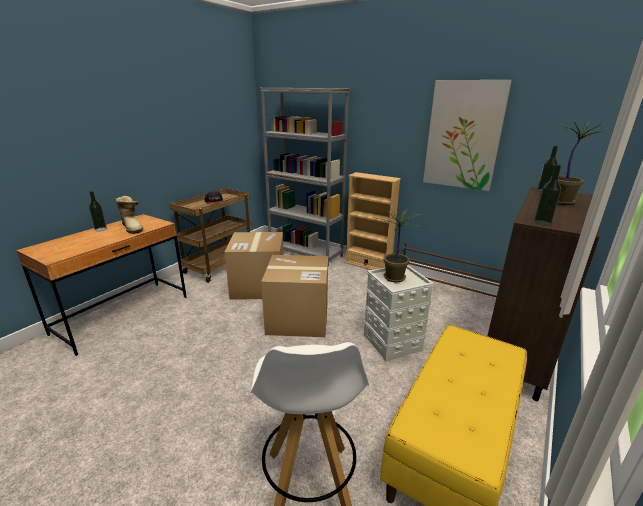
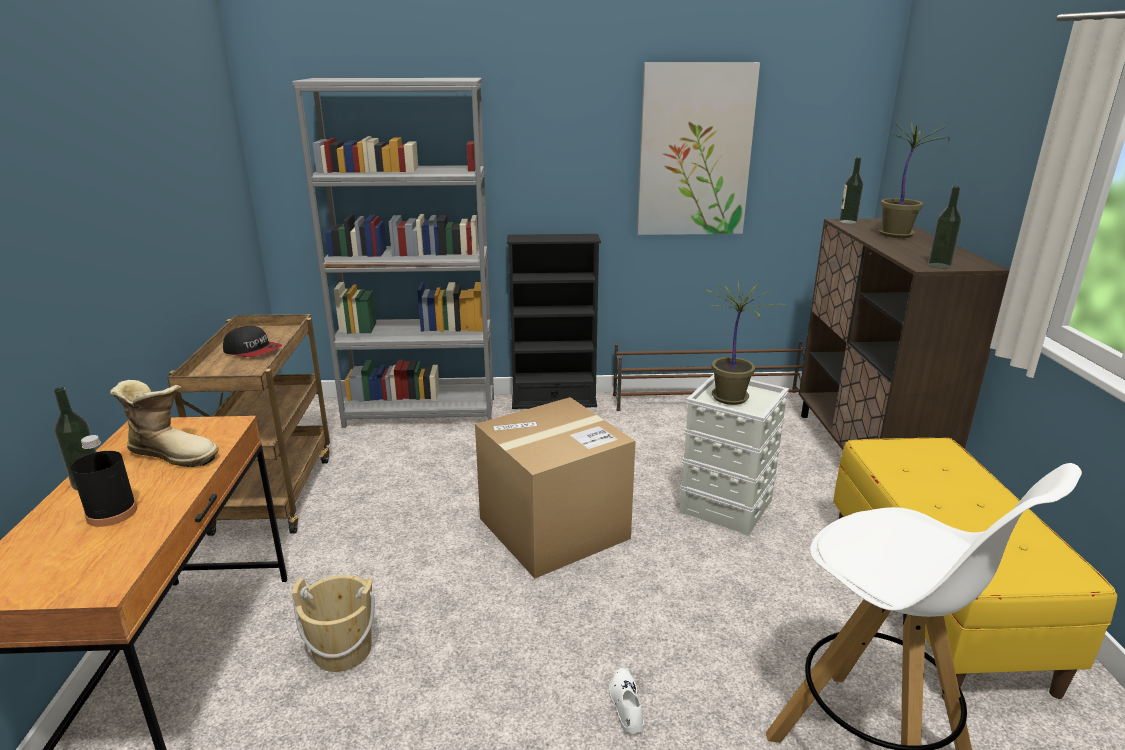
camera: 35 degrees left, 0 degrees up
cardboard box [224,232,284,300] -> none
beige bookcase [345,172,401,270] -> black bookcase [507,234,601,409]
none -> black bottle [71,435,137,527]
none -> beige bucket [292,575,375,672]
none -> white shoe [609,668,644,733]

